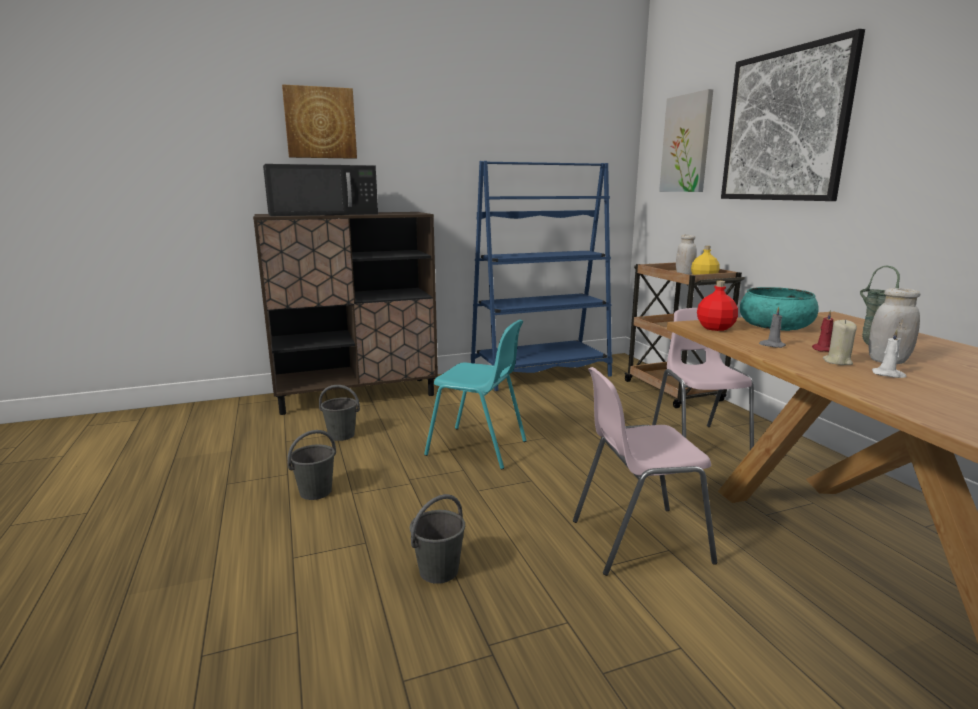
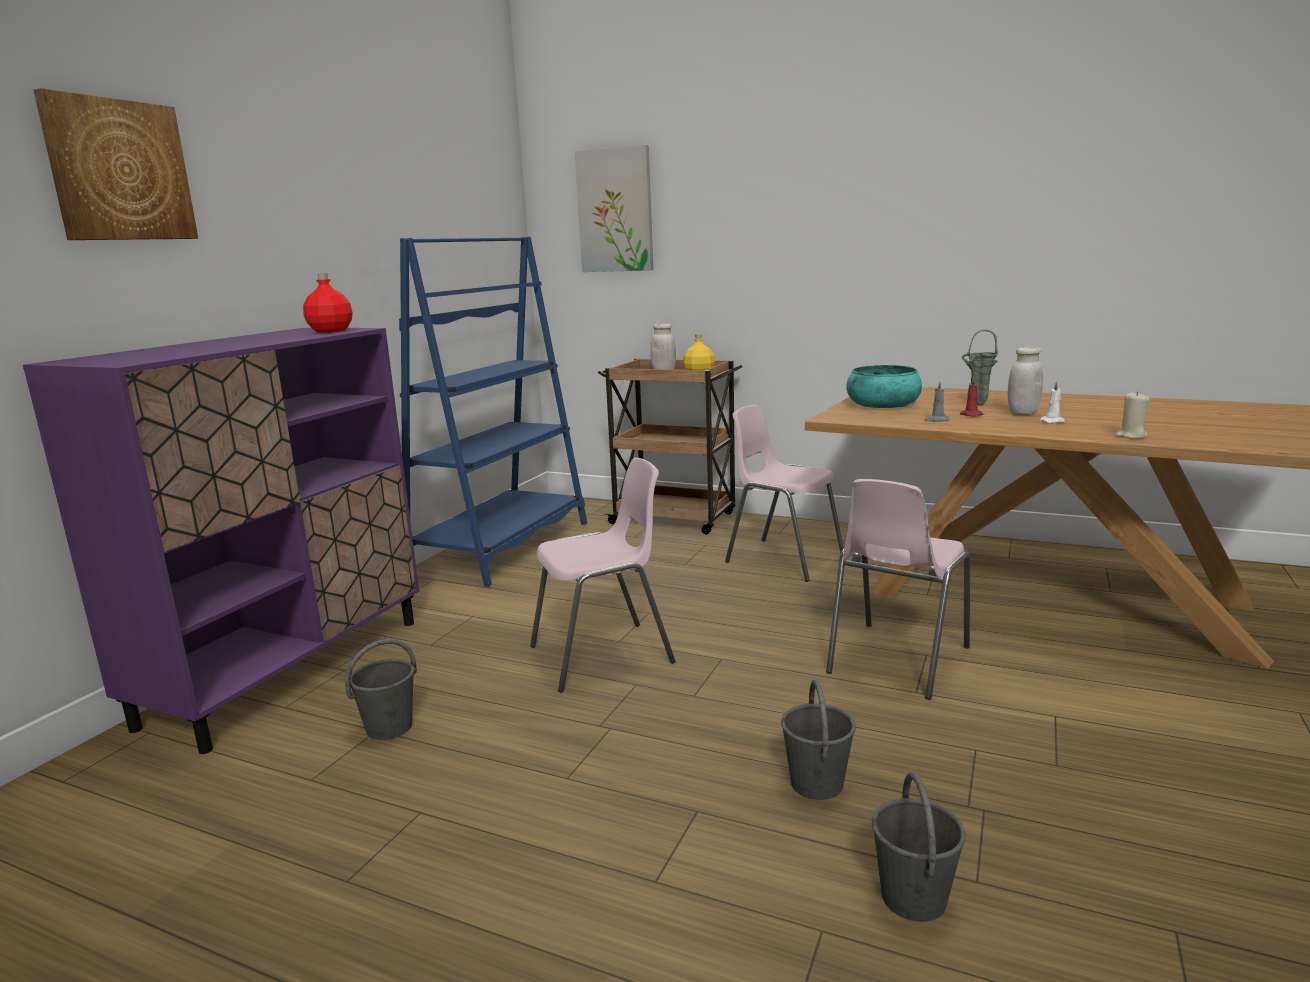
camera: 45 degrees left, 0 degrees up
brown cabinet [253,212,438,415] -> purple cabinet [23,328,419,754]
black microwave [263,164,378,216] -> none
grey bucket [287,430,336,500] -> grey bucket moved to [872,772,966,922]
turquoise chair [424,320,527,470] -> pink chair [530,458,676,692]
red bottle [697,281,738,331] -> red bottle moved to [303,273,353,333]
picture [721,29,865,201] -> none
beige candle [823,319,857,365] -> beige candle moved to [1115,391,1150,439]

